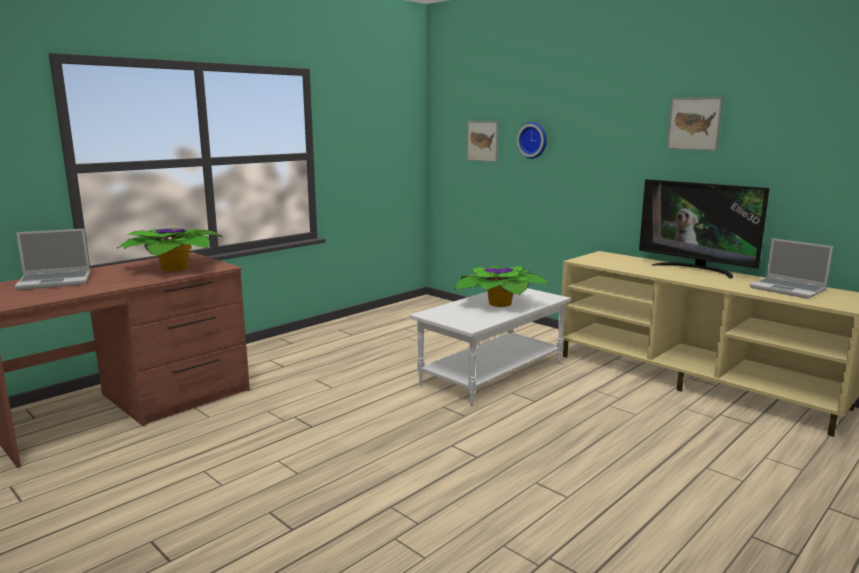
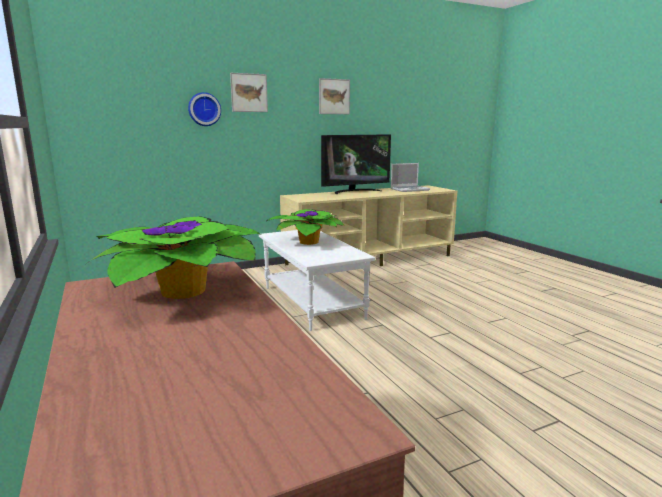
camera: 70 degrees left, 0 degrees up
laptop [14,229,90,290] -> none
picture [467,121,499,162] -> picture moved to [230,73,268,112]

